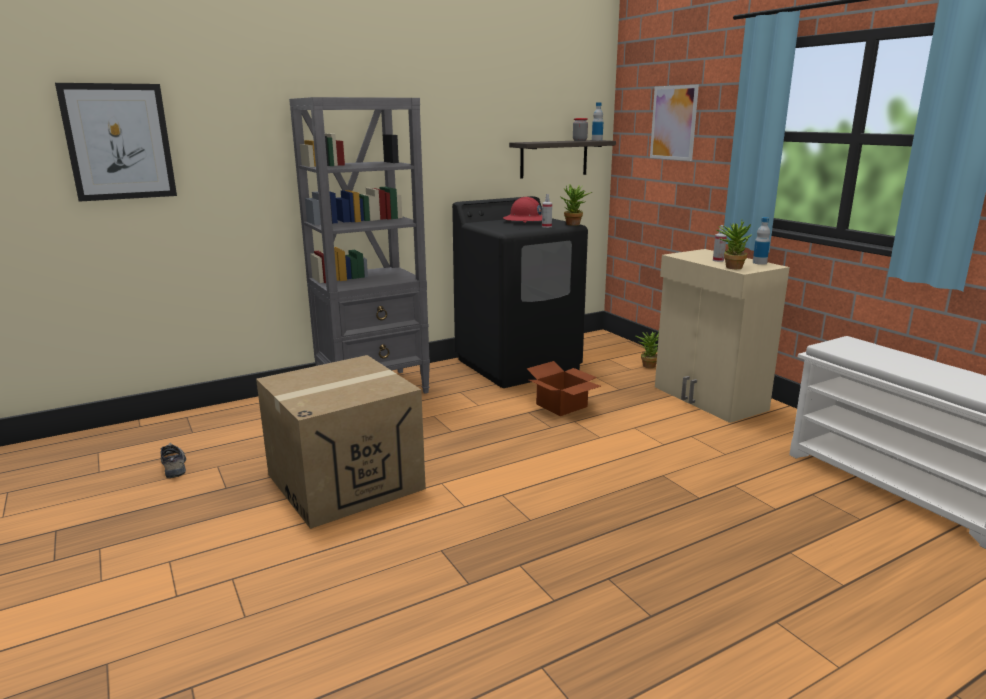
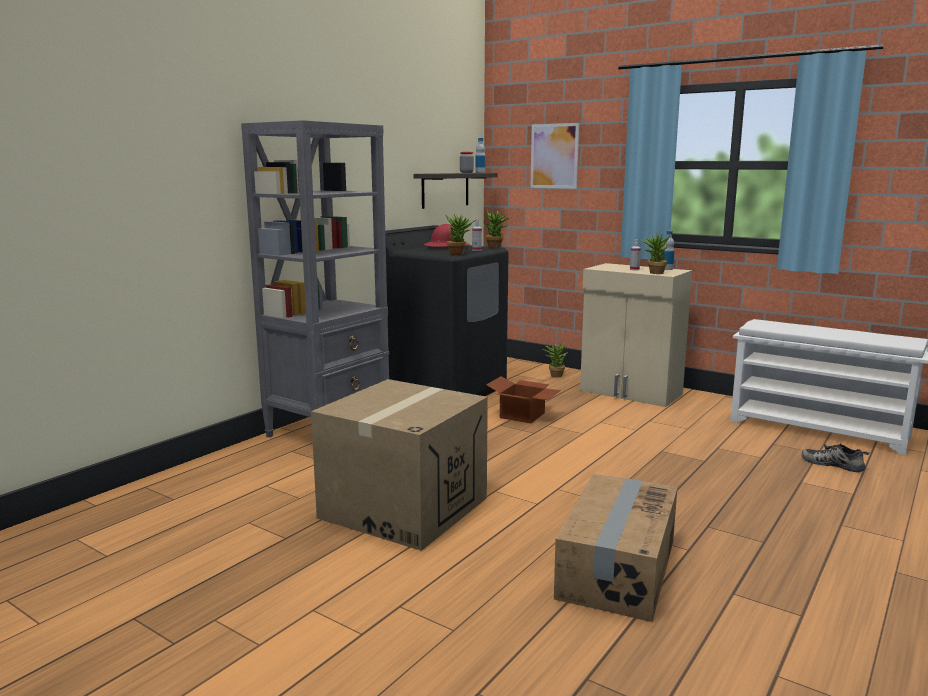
camera: 25 degrees left, 5 degrees down
picture [55,83,177,202] -> none
shoe [160,443,186,478] -> shoe moved to [802,444,870,472]
none -> potted plant [446,214,476,255]
none -> cardboard box [554,474,678,622]

